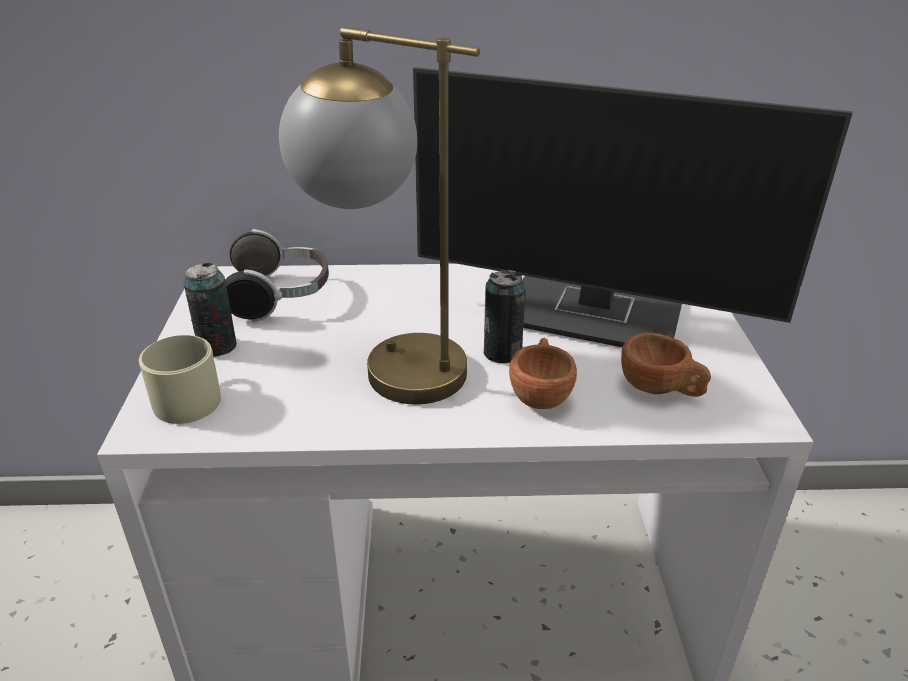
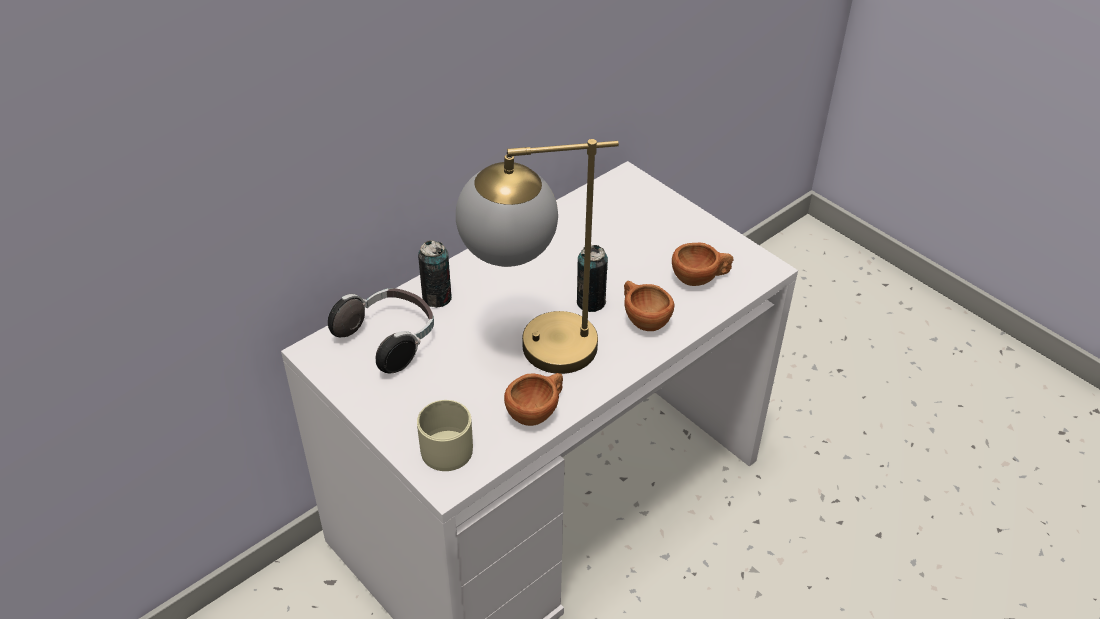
camera: 40 degrees left, 10 degrees up
can [183,263,237,357] -> can moved to [418,240,452,308]
monitor [413,67,853,347] -> none
none -> brown cup [504,373,563,426]

